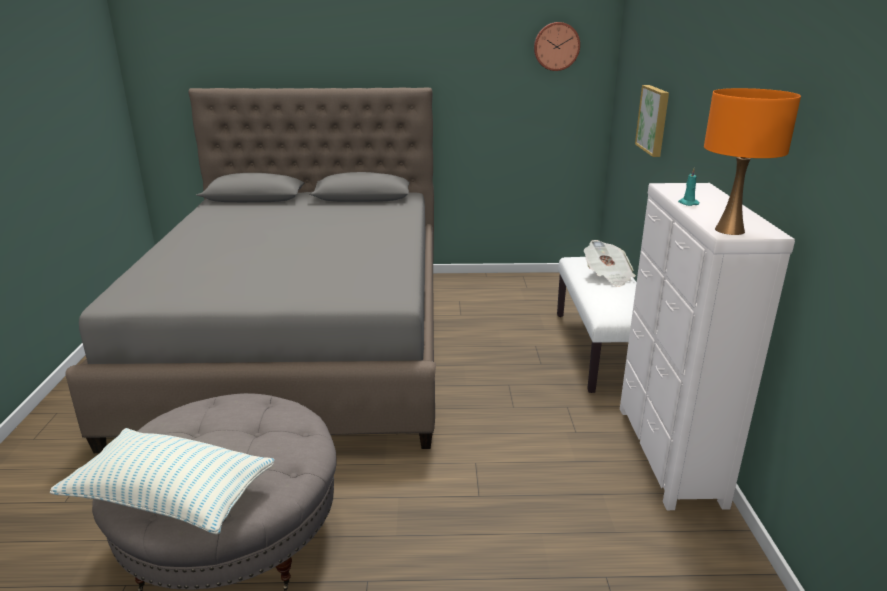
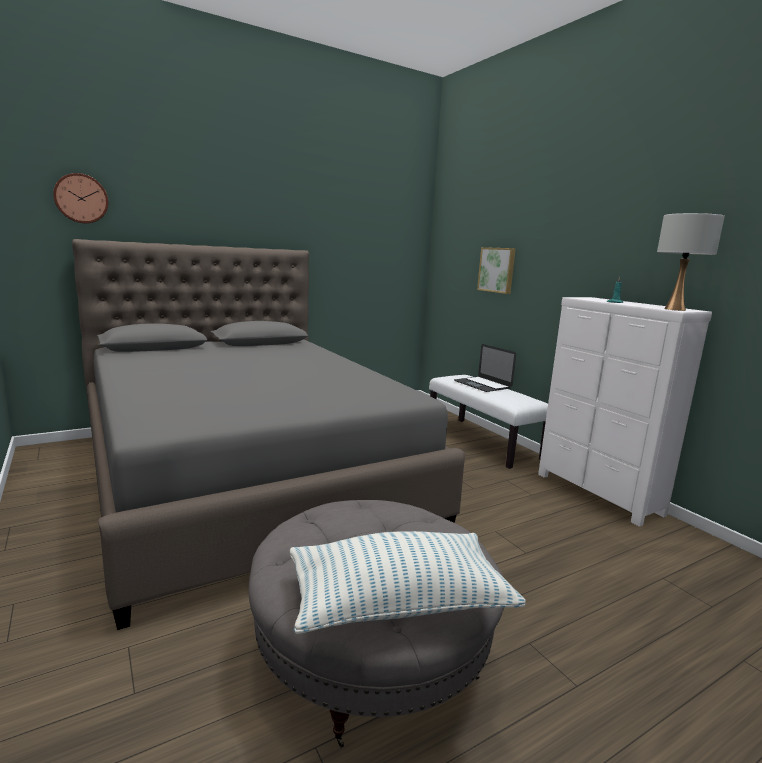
camera: 30 degrees left, 10 degrees down
wall clock [534,22,580,71] -> wall clock moved to [53,173,108,224]
newspaper [584,240,636,287] -> laptop [454,344,516,392]
orange table lamp [704,88,801,235] -> white table lamp [657,213,725,311]

